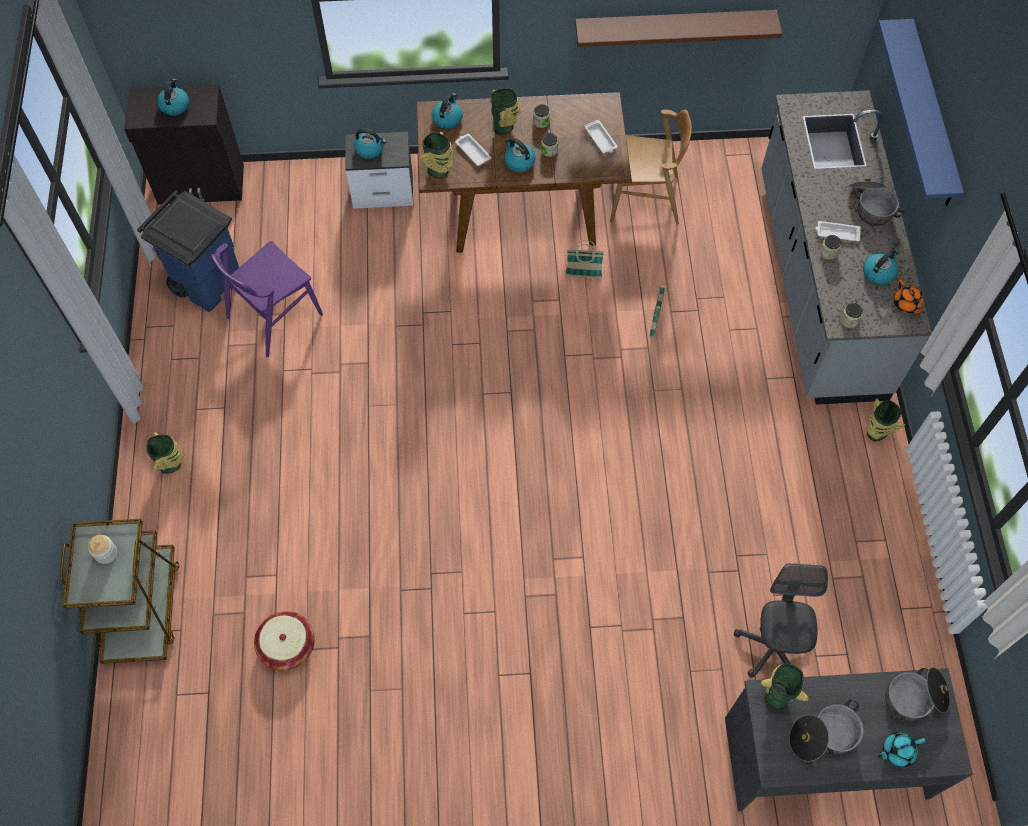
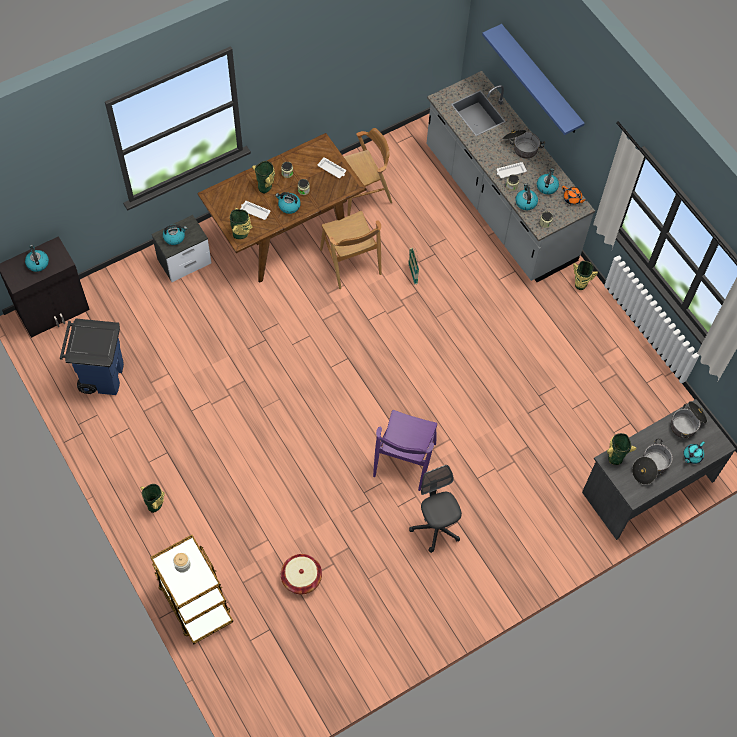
camera: 30 degrees left, 0 degrees up
purple chair [211,241,323,357] -> purple chair moved to [373,410,437,491]
kettle [432,93,463,129] -> kettle moved to [515,184,538,210]
basket [566,240,604,278] -> brown chair [320,211,382,289]
brown shelf [575,10,782,47] -> none
grey office chair [734,563,828,677] -> grey office chair moved to [409,465,462,553]

